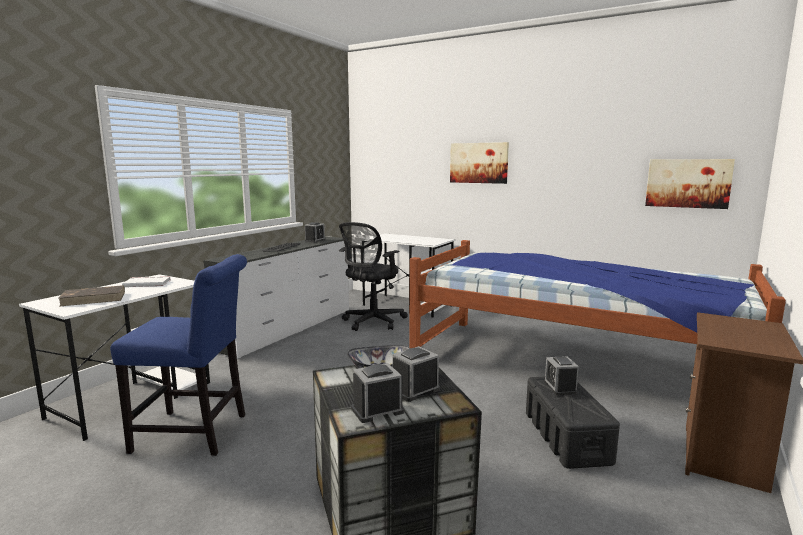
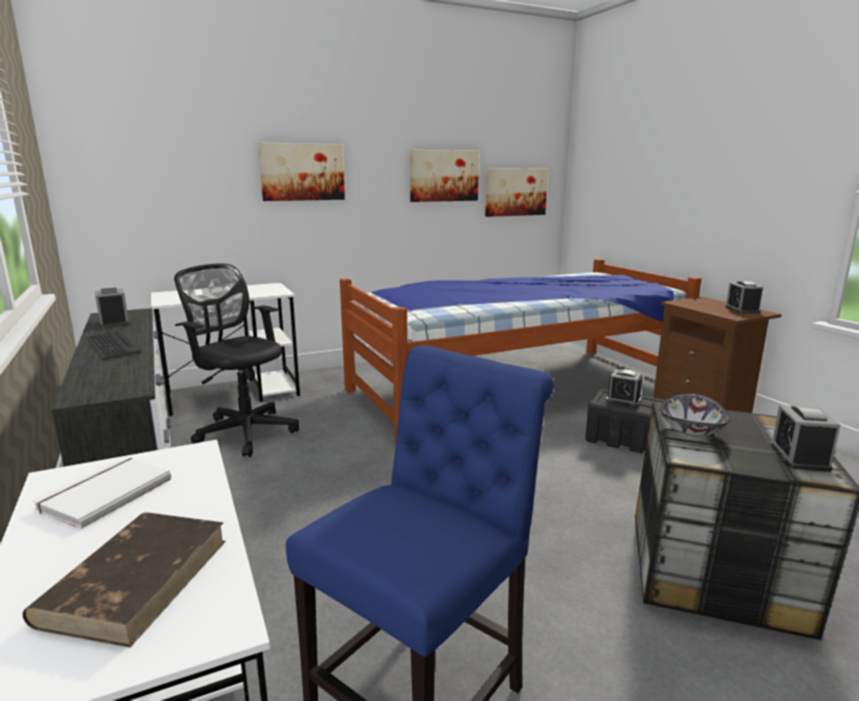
camera: 55 degrees left, 5 degrees up
black office chair [339,222,408,331] -> black office chair turned 150 degrees clockwise [174,263,299,457]
alarm clock [392,346,440,402] -> alarm clock moved to [725,281,764,314]
none -> picture [410,150,479,202]

